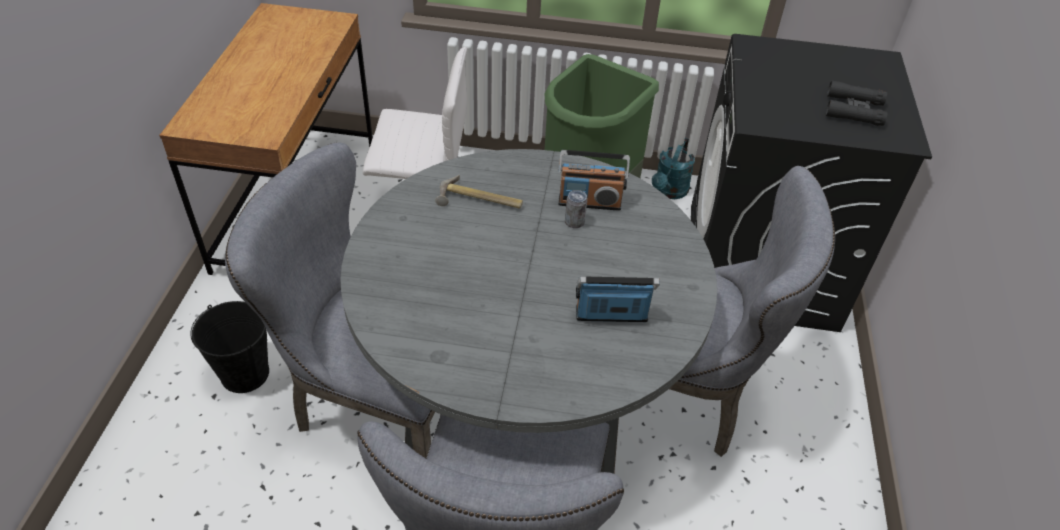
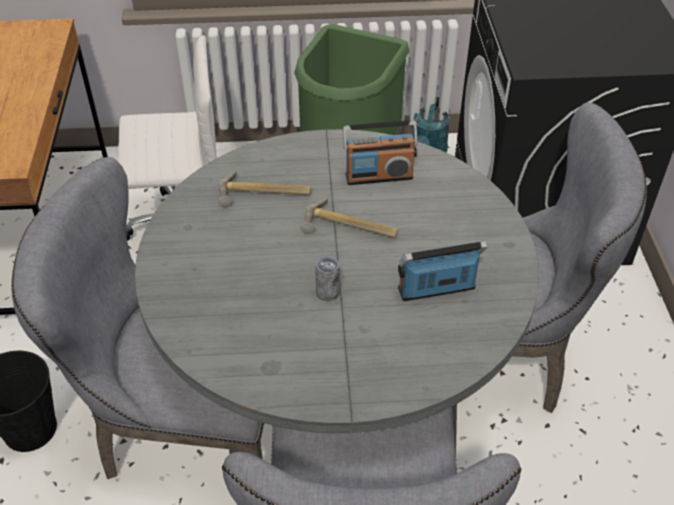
camera: 10 degrees left, 0 degrees up
can [565,190,587,228] -> can moved to [315,257,340,301]
black binoculars [826,81,887,126] -> none
none -> hammer [300,198,398,238]

